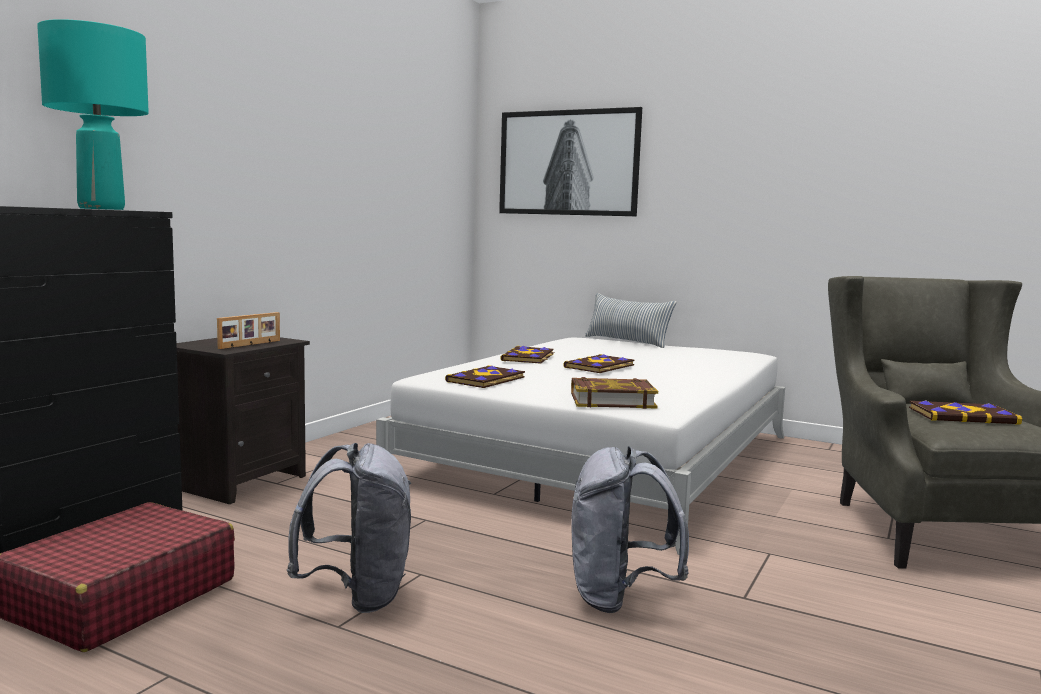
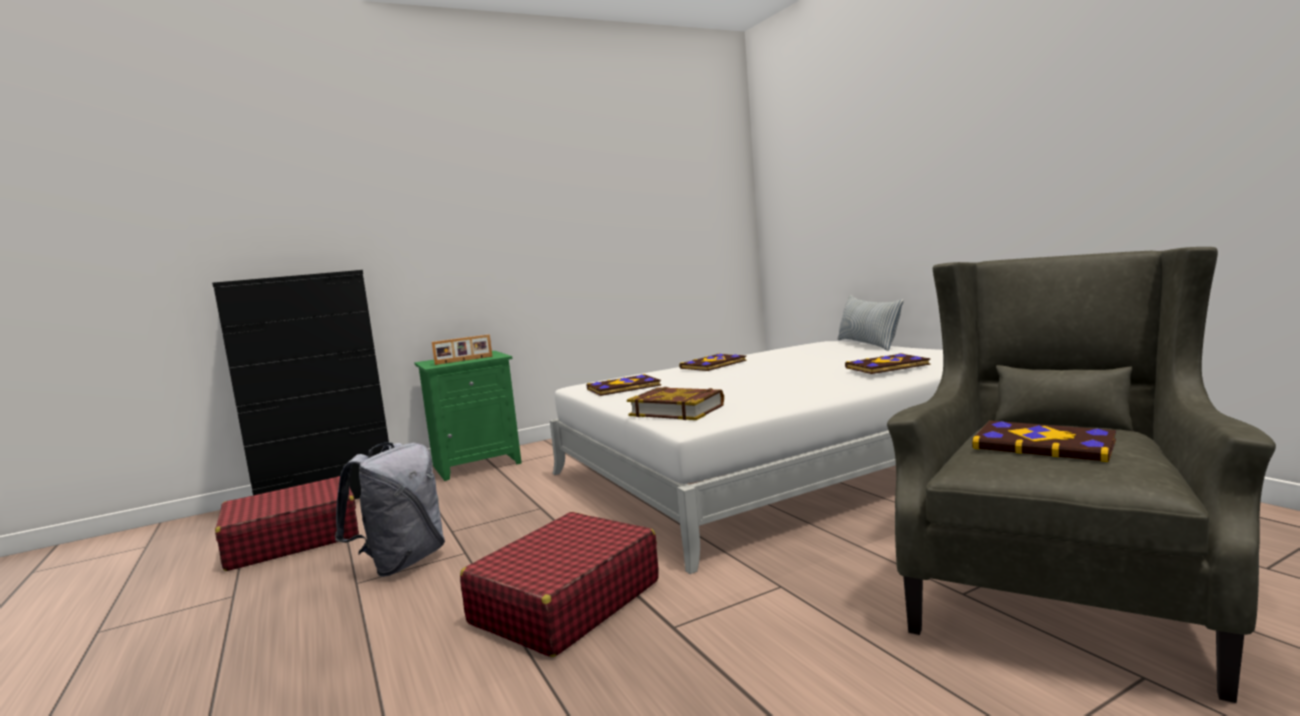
camera: 35 degrees right, 0 degrees up
turquoise table lamp [37,19,149,210] -> none
black nightstand [176,337,310,504] -> green nightstand [414,351,522,481]
picture [499,107,642,216] -> none
book [564,354,634,373] -> book moved to [845,353,930,374]
grey backpack [571,446,689,613] -> red suitcase [460,512,659,657]

